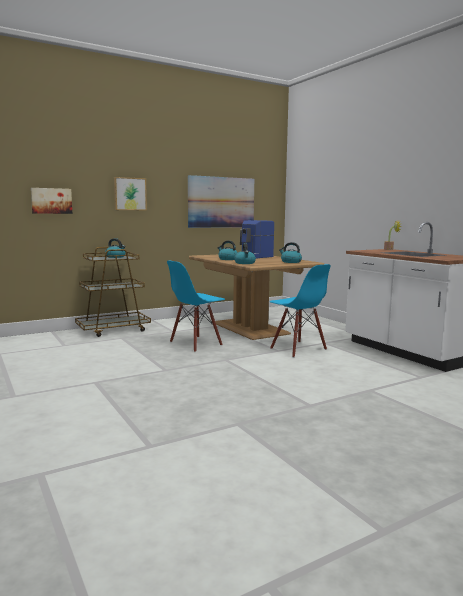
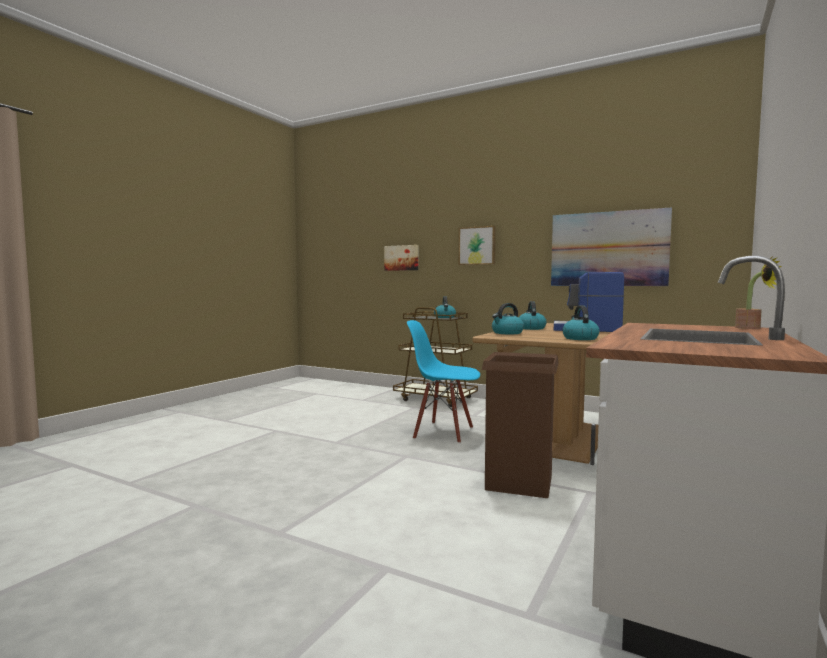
camera: 60 degrees right, 5 degrees down
blue chair [270,264,331,358] -> brown trash can [482,352,559,498]

